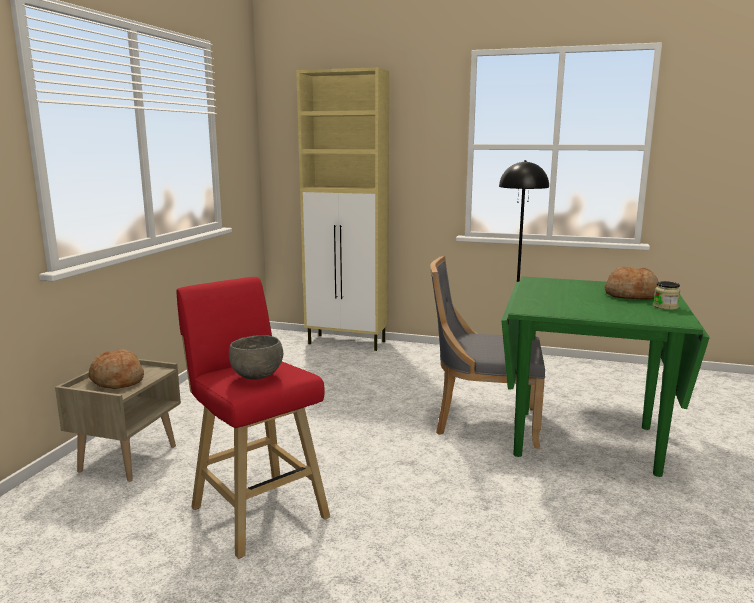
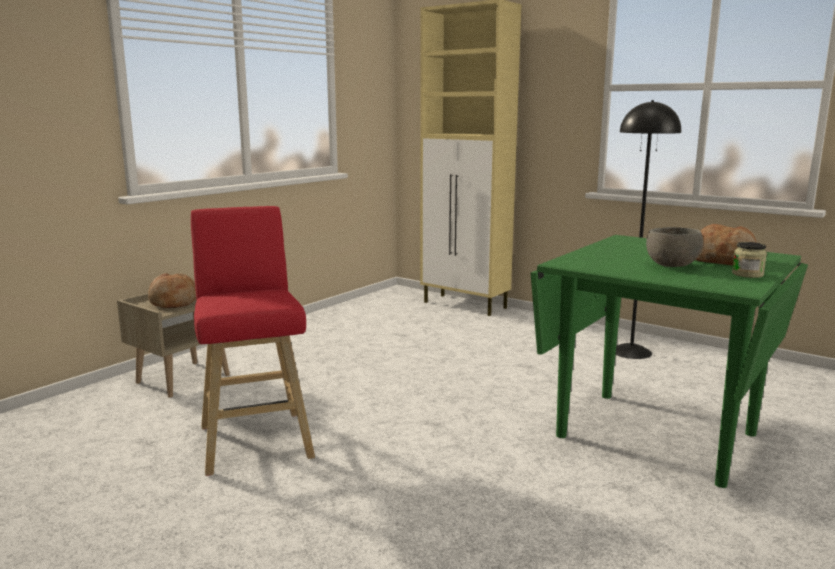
camera: 20 degrees right, 0 degrees up
grey bowl [229,335,283,380] -> grey bowl moved to [646,227,703,267]
grey chair [430,256,545,449] -> none

